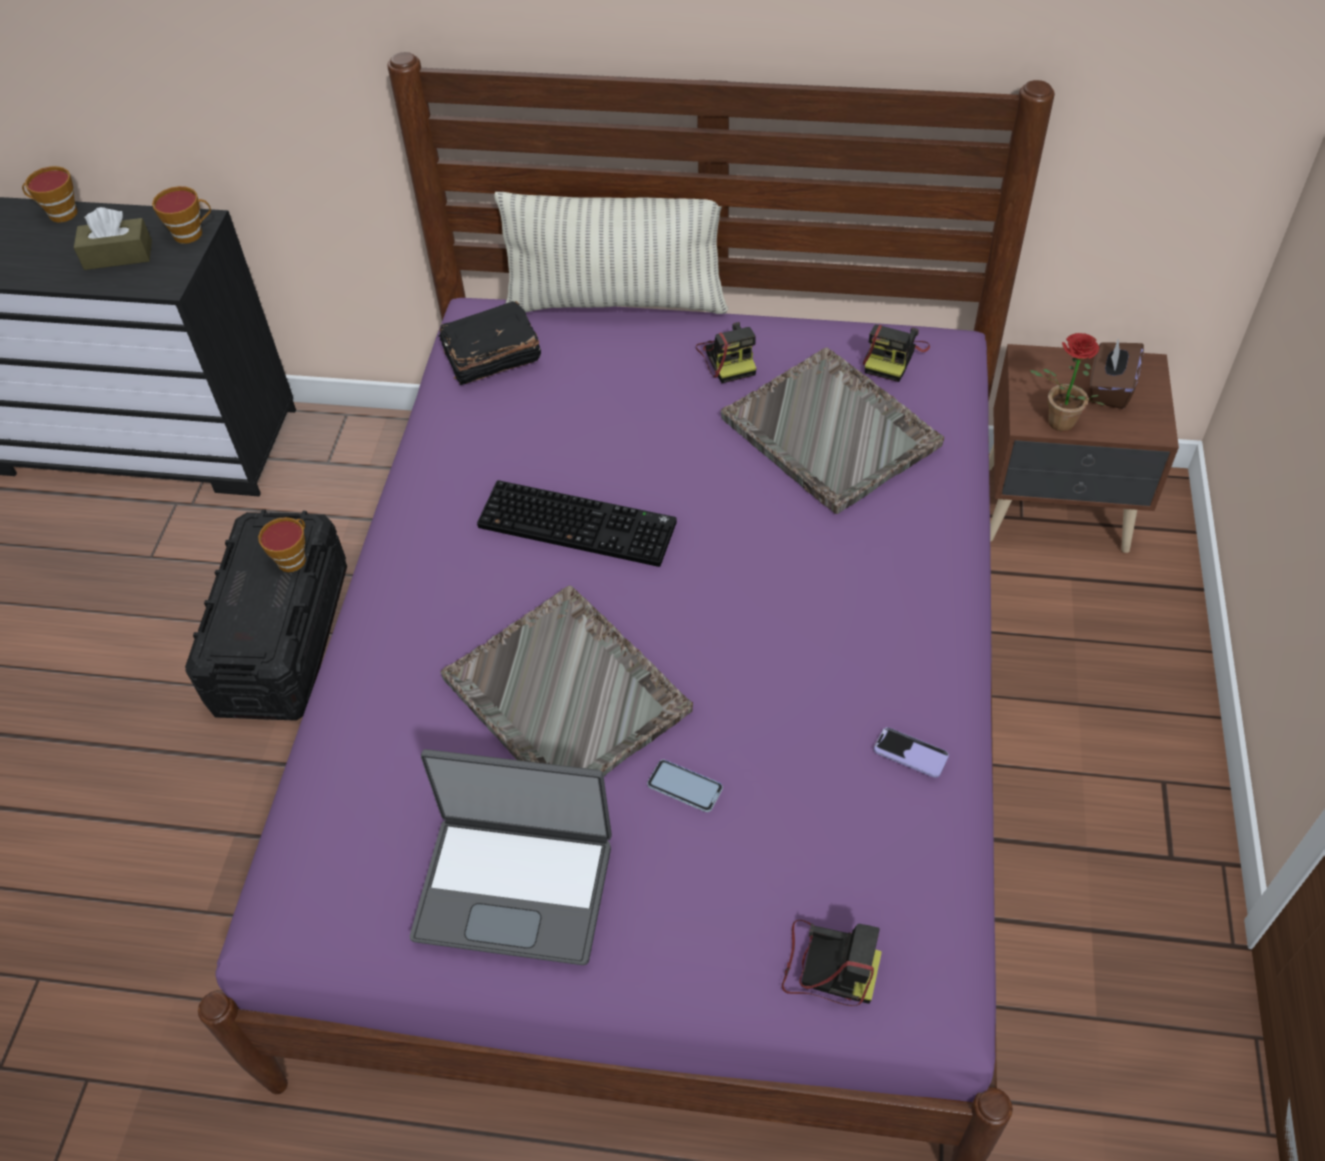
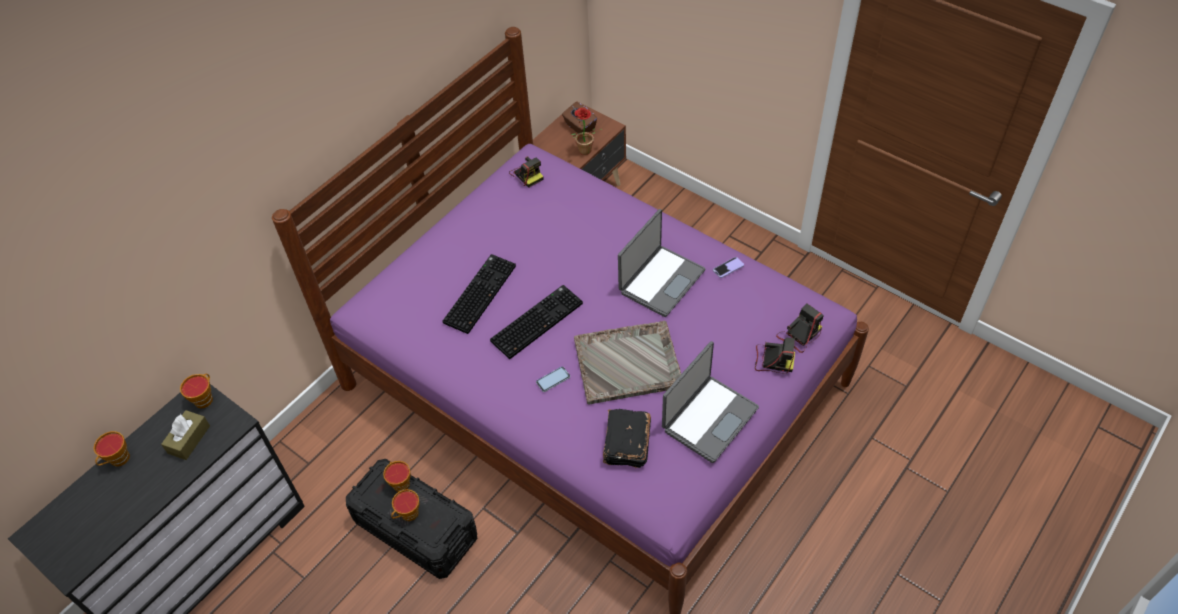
camera: 60 degrees left, 0 degrees up
black book [438,301,541,385] -> black book moved to [603,409,651,468]
pillow [494,192,729,314] -> none
phone [647,760,723,812] -> phone moved to [536,367,570,392]
camera [696,322,756,383] -> camera moved to [755,338,795,373]
grey tray [721,348,944,514] -> none
none -> cup [391,489,419,521]
none -> keyboard [443,254,516,334]
none -> laptop [618,209,705,317]

